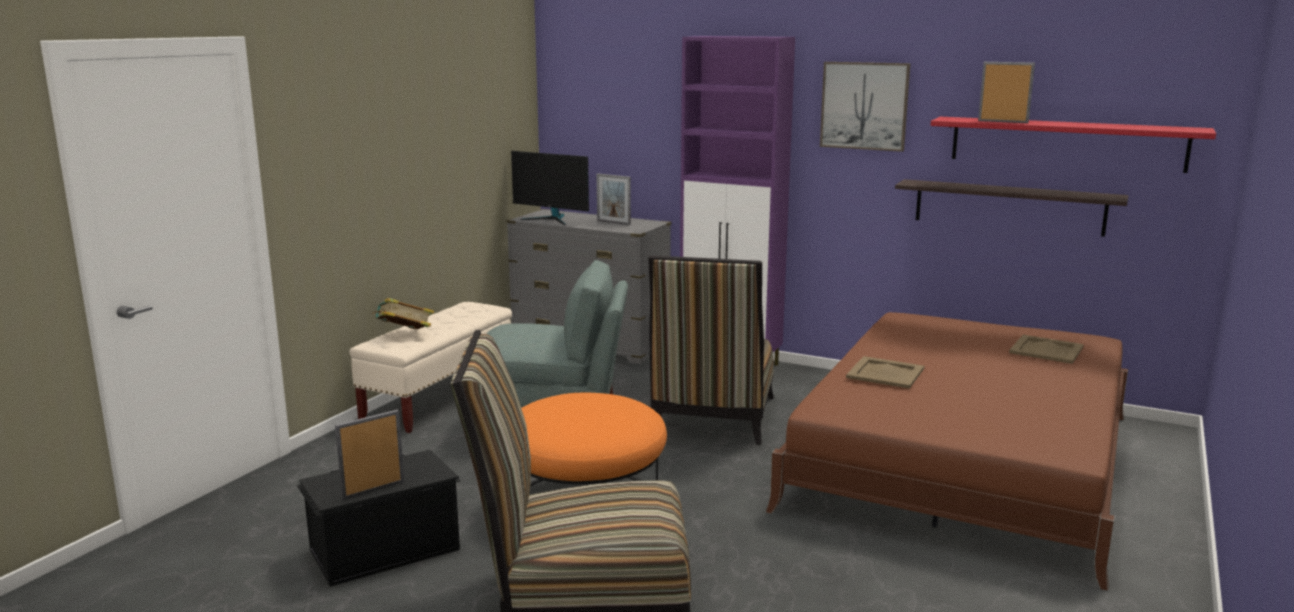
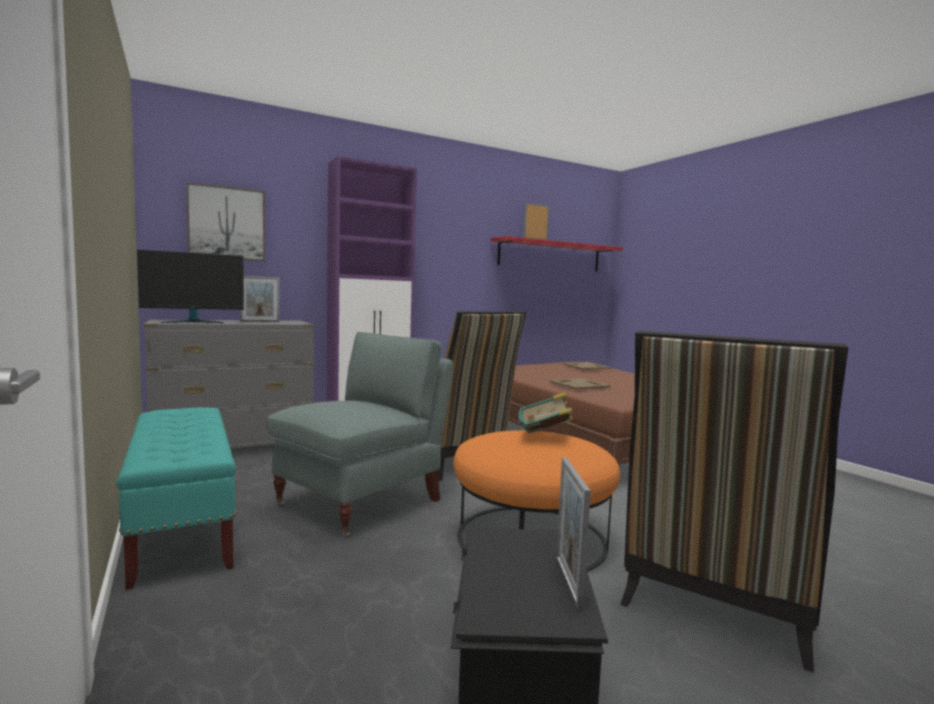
camera: 55 degrees left, 10 degrees down
beige bench [349,302,512,433] -> turquoise bench [116,407,237,590]
book [372,298,434,329] -> book moved to [518,392,572,433]
picture [820,62,911,152] -> picture moved to [187,182,265,261]
shelf [895,179,1128,237] -> none

